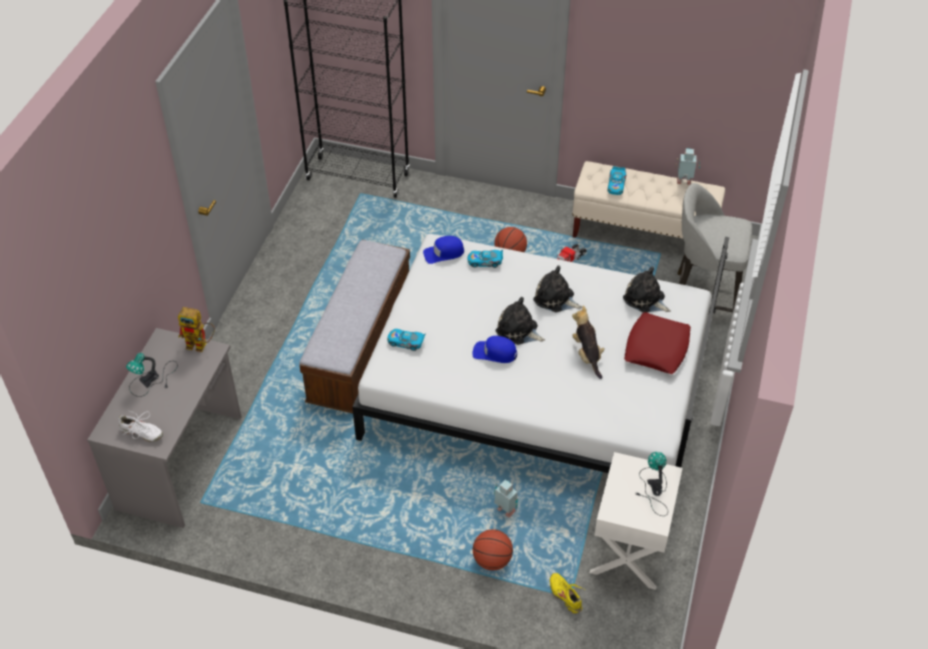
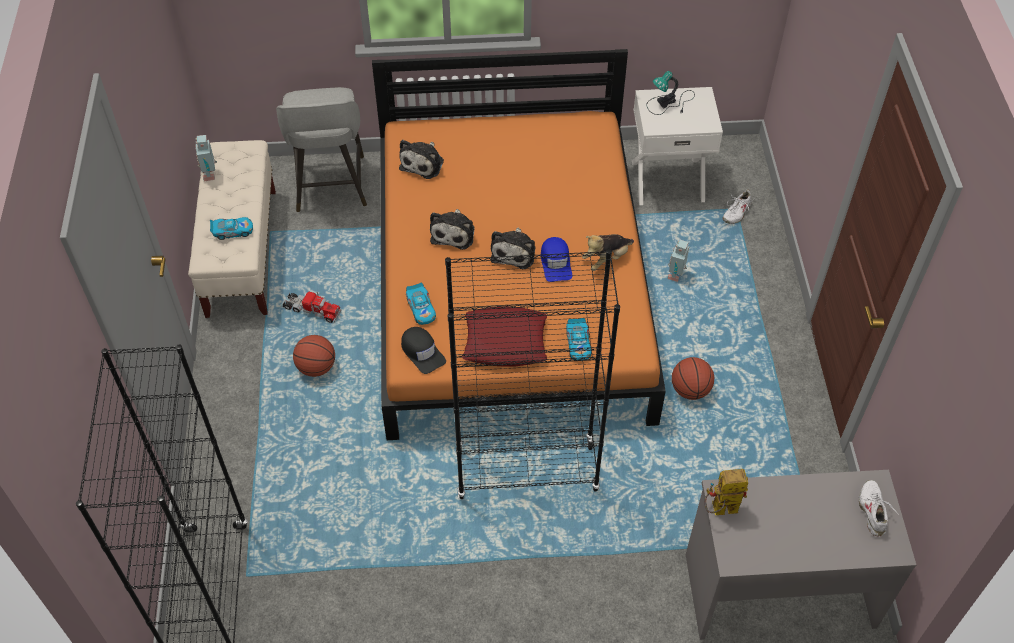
camera: 110 degrees left, 5 degrees up
table lamp [126,353,178,397] -> none
toy robot [178,307,215,352] -> toy robot turned 90 degrees counterclockwise [705,469,748,515]
bench [299,239,410,413] -> black bookcase [445,249,620,499]
white bed [352,234,730,473] -> orange bed [372,49,666,440]
blue cap [423,236,464,264] -> black cap [401,327,446,374]
basketball [473,529,513,570] -> basketball moved to [672,357,714,400]
yellow shoe [550,573,585,614] -> white shoe [722,189,753,224]
plush toy [572,306,605,379] -> plush toy moved to [582,234,634,271]
red pillow [624,312,691,374] -> red pillow moved to [462,307,547,366]

